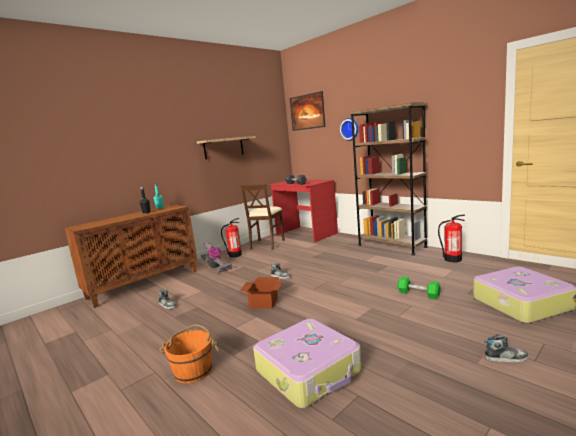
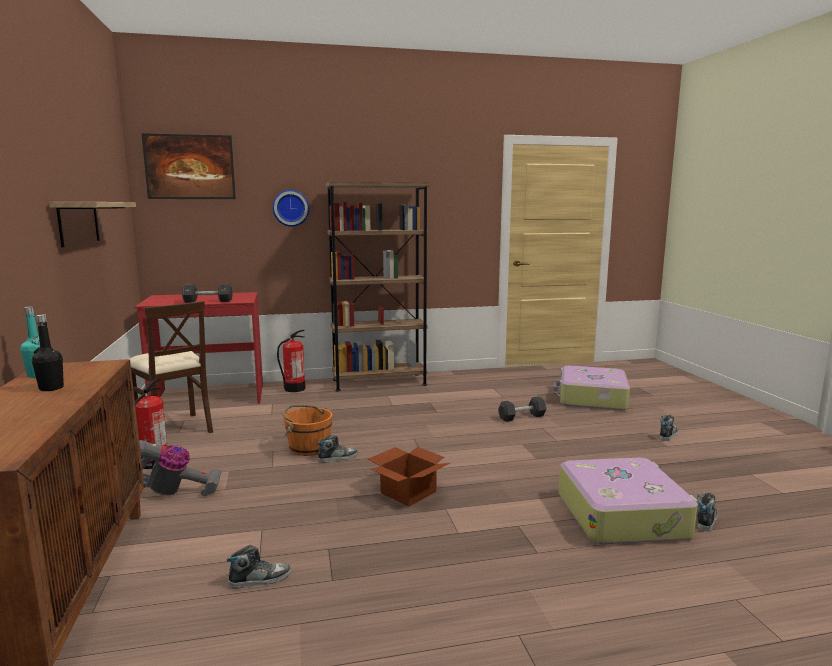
camera: 60 degrees left, 0 degrees up
orange bucket [160,324,219,384] -> orange bucket moved to [283,404,333,456]
green dumbbell [397,276,441,299] -> black dumbbell [498,396,547,422]
fire extinguisher [438,215,465,262] -> fire extinguisher moved to [277,330,306,392]
none -> shoe [697,492,717,531]

